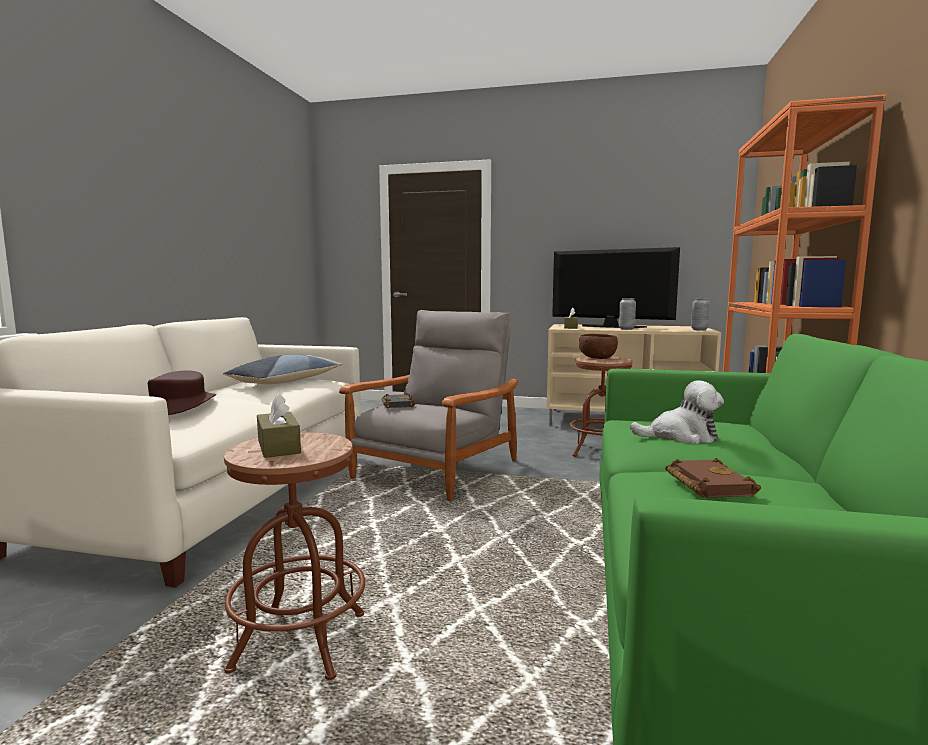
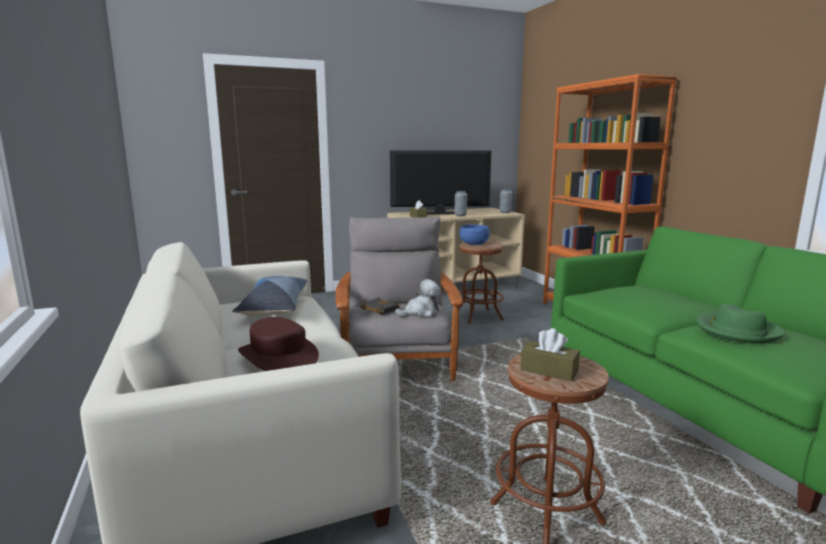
camera: 35 degrees left, 5 degrees up
brown bowl [579,334,618,359] -> blue bowl [460,224,490,245]
plush toy [630,380,724,444] -> plush toy moved to [395,279,440,317]
brown book [665,458,761,498] -> green hat [696,304,784,344]

